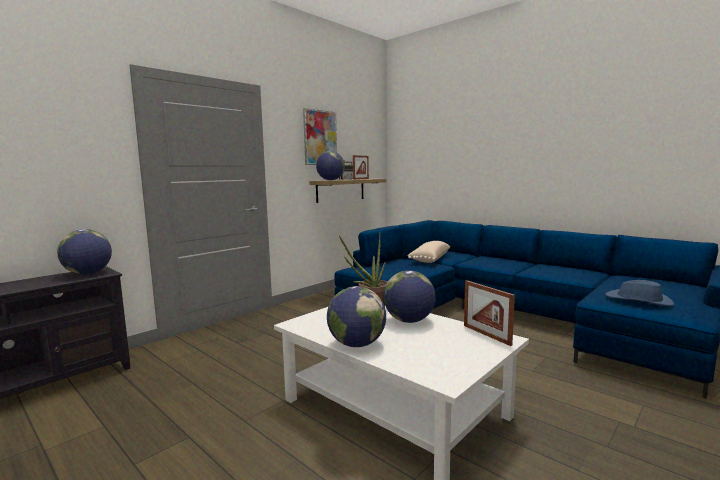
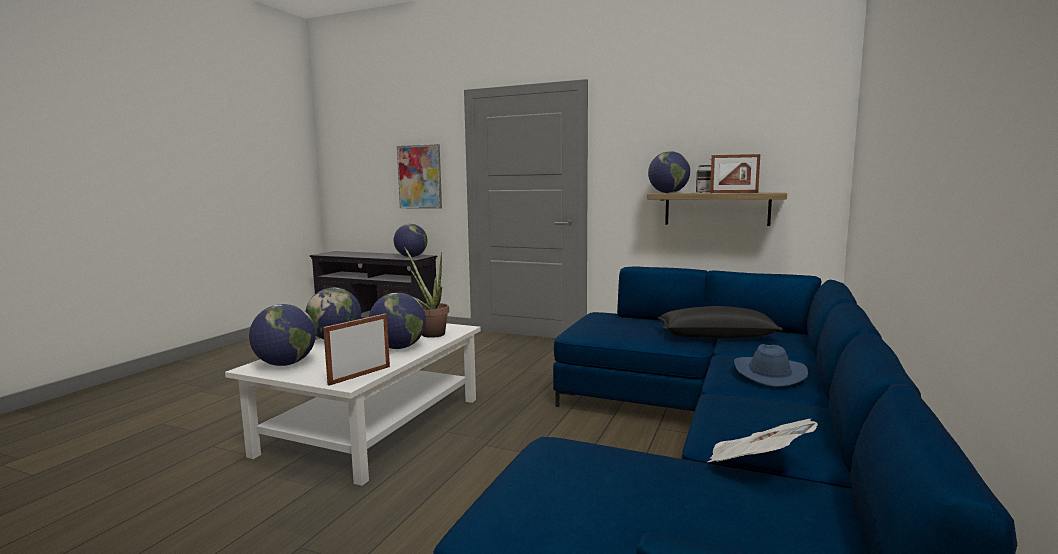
camera: 70 degrees right, 0 degrees up
picture [303,108,337,165] -> picture moved to [397,144,442,209]
beige pillow [407,241,450,263] -> black pillow [658,306,783,339]
blue hat [605,280,674,306] -> blue hat moved to [734,344,808,387]
none -> globe [249,304,316,366]
none -> newspaper [707,419,818,463]

